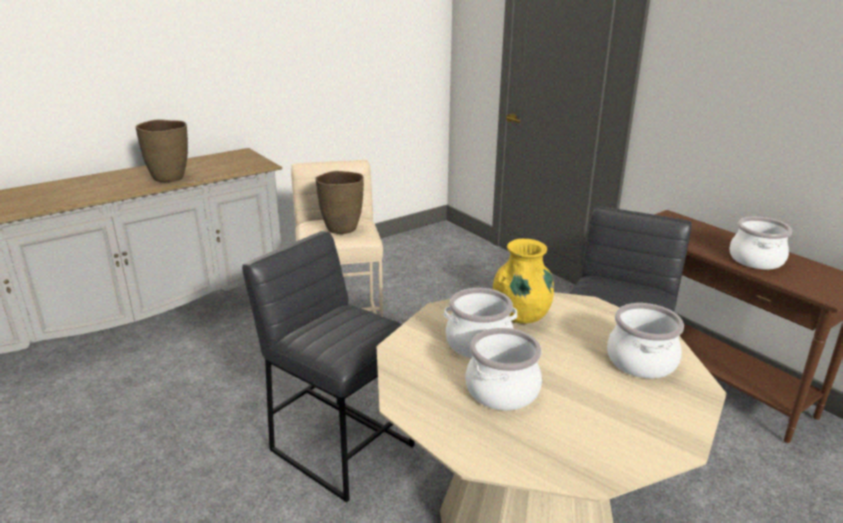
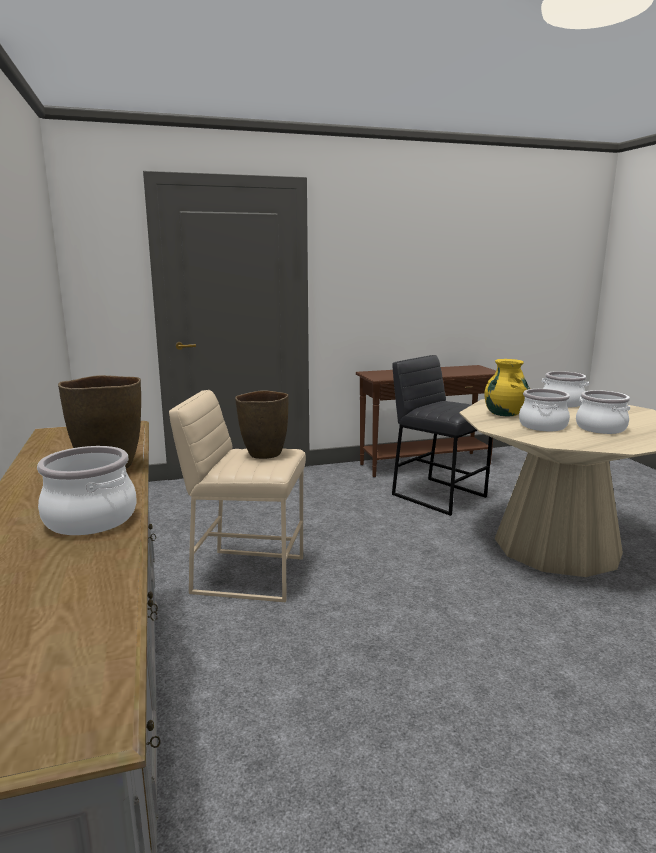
camera: 70 degrees left, 10 degrees down
grey stool [242,231,414,503] -> none
cooking pot [729,217,792,270] -> cooking pot moved to [37,446,137,535]

